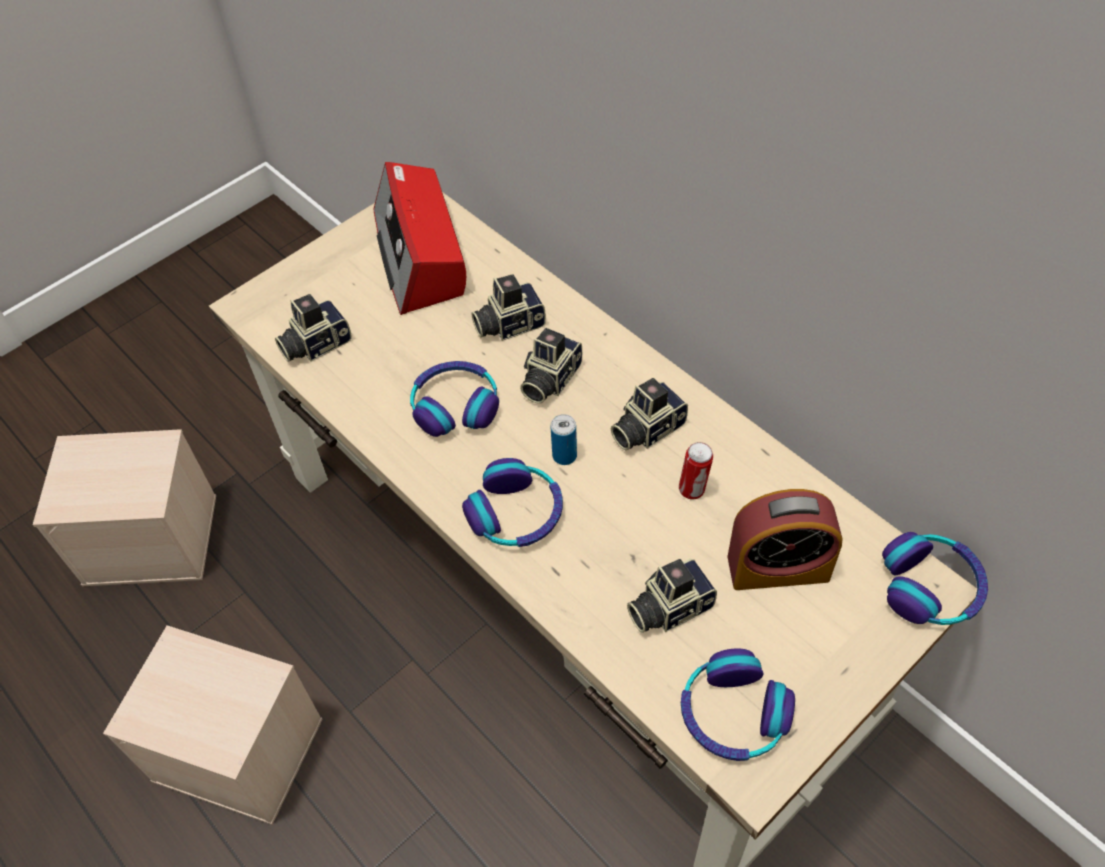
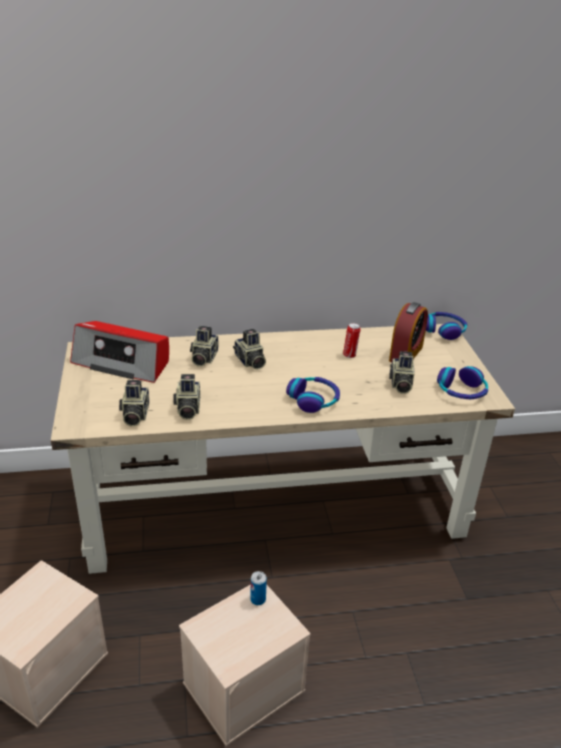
camera: 60 degrees left, 20 degrees down
headphones [410,361,499,437] -> none
can [550,414,577,465] -> can moved to [250,571,267,605]
camera [611,378,688,450] -> camera moved to [173,374,201,420]

